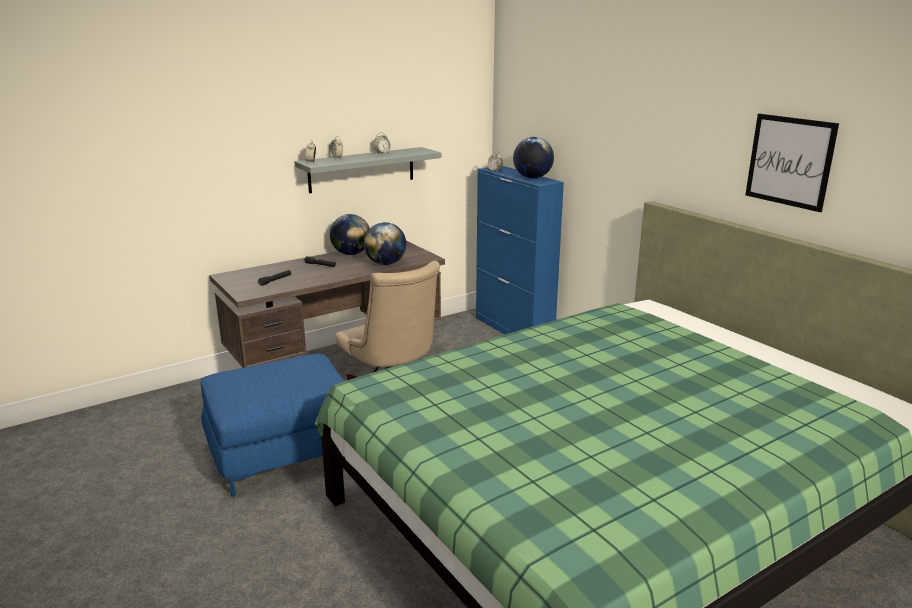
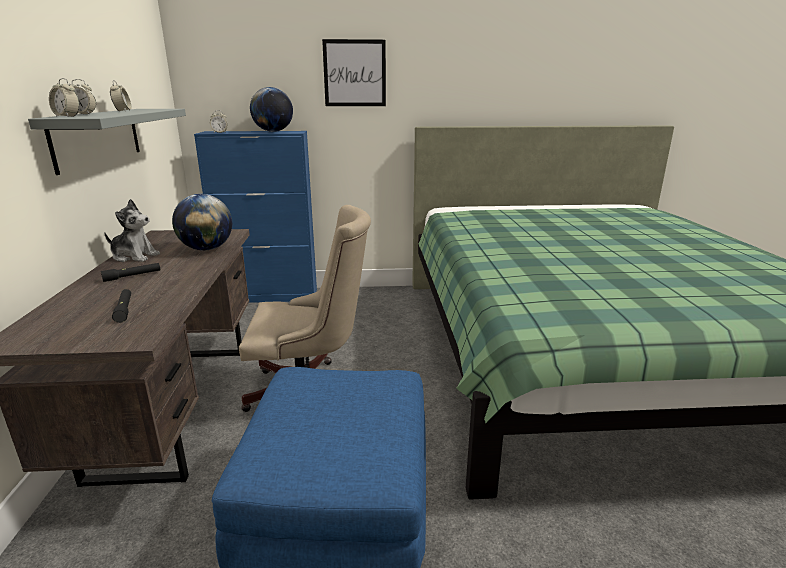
camera: 60 degrees left, 0 degrees up
globe [330,214,370,255] -> plush toy [104,199,160,262]
picture [745,114,839,212] -> picture moved to [322,39,386,106]

